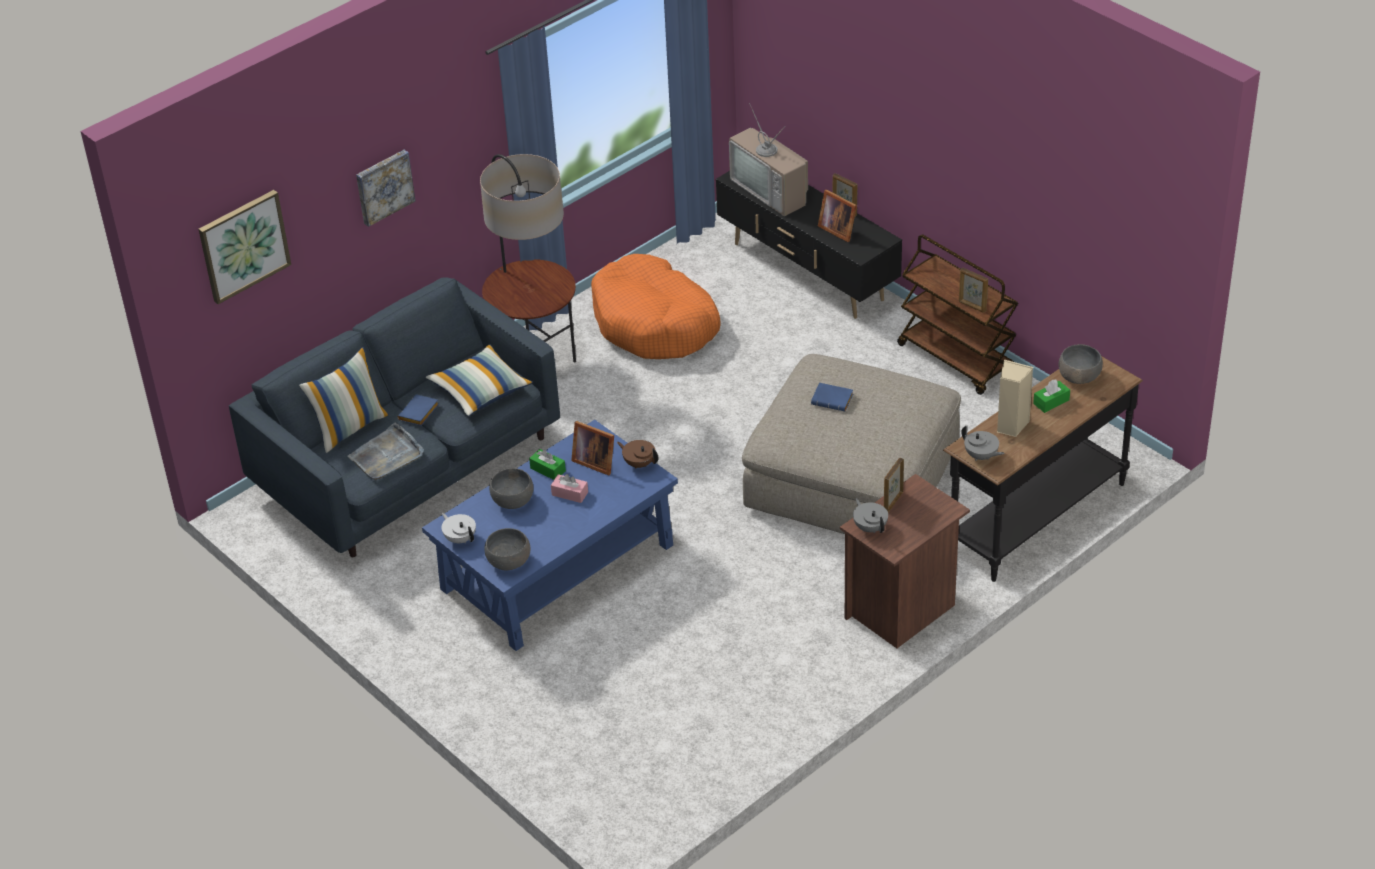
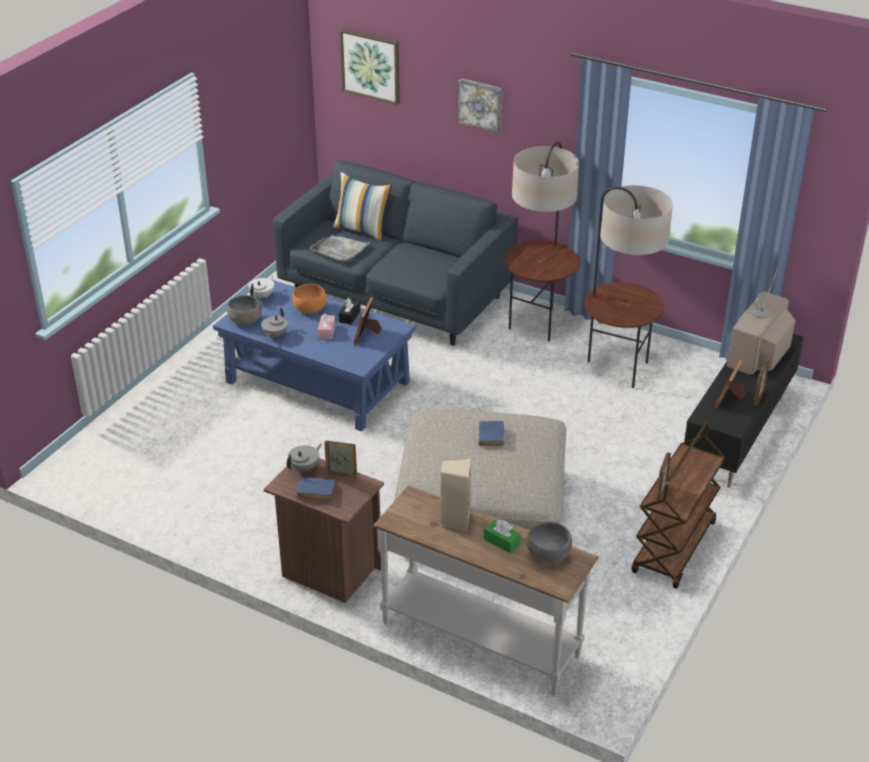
camera: 70 degrees right, 5 degrees down
blue book [398,394,439,426] -> blue book moved to [296,477,336,500]
pillow [426,344,533,416] -> none
grey bowl [489,468,534,509] -> orange bowl [292,284,327,313]
green tissue box [529,449,566,480] -> black tissue box [338,298,360,324]
orange dog bed [591,254,721,359] -> floor lamp [584,185,673,388]
brown teapot [617,440,659,469] -> none
black console table [943,356,1143,582] -> white console table [373,485,599,696]
grey teapot [961,425,1005,461] -> grey teapot moved to [261,308,288,339]

